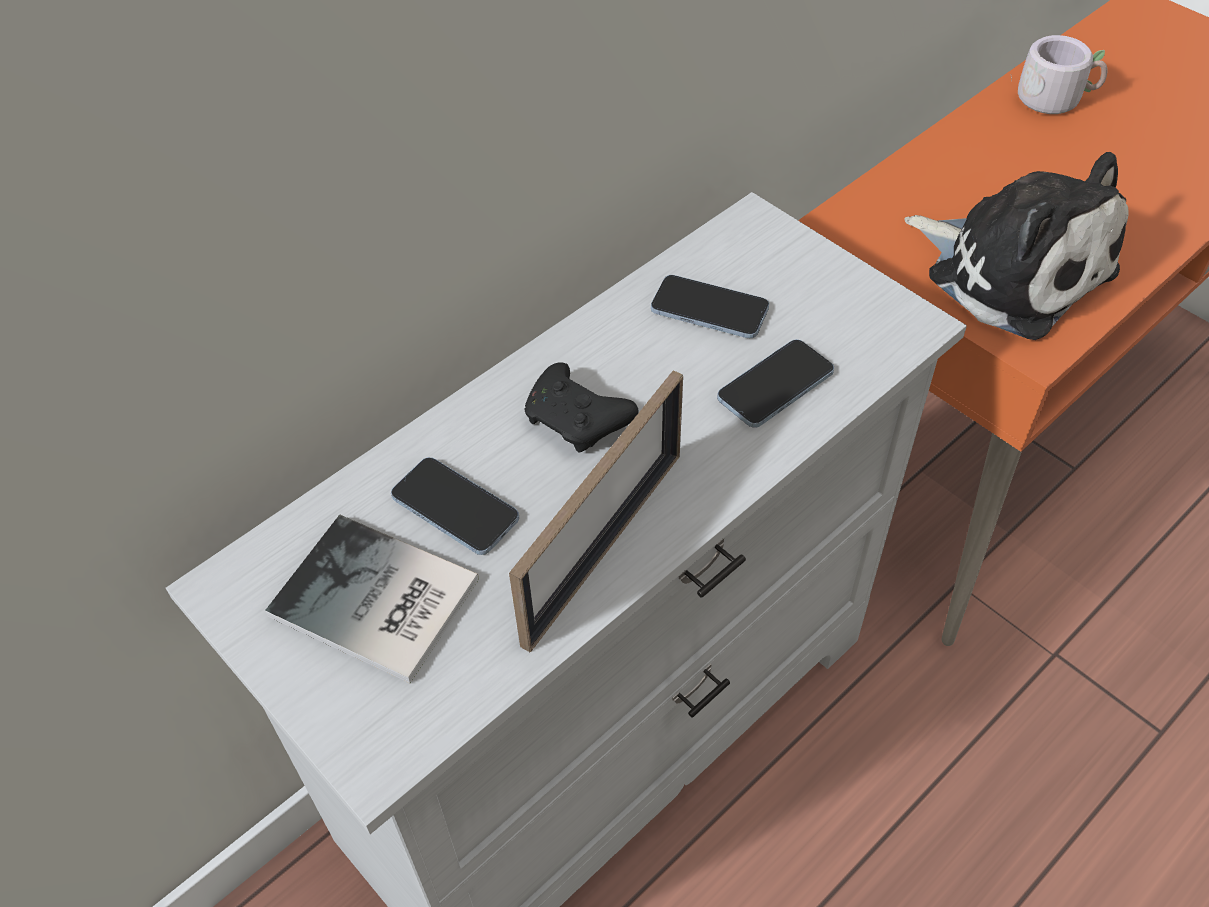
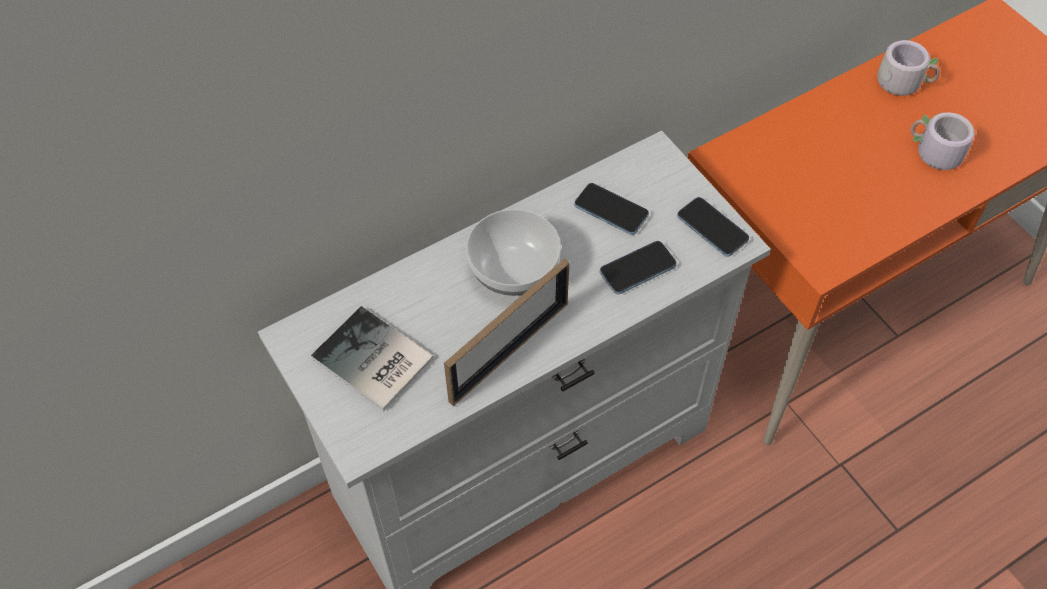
camera: 10 degrees right, 5 degrees up
phone [391,457,519,555] -> phone moved to [677,197,749,257]
black game controller [524,363,639,453] -> bowl [466,209,561,296]
plush toy [904,152,1129,340] -> none
none -> grey mug [911,112,975,181]

